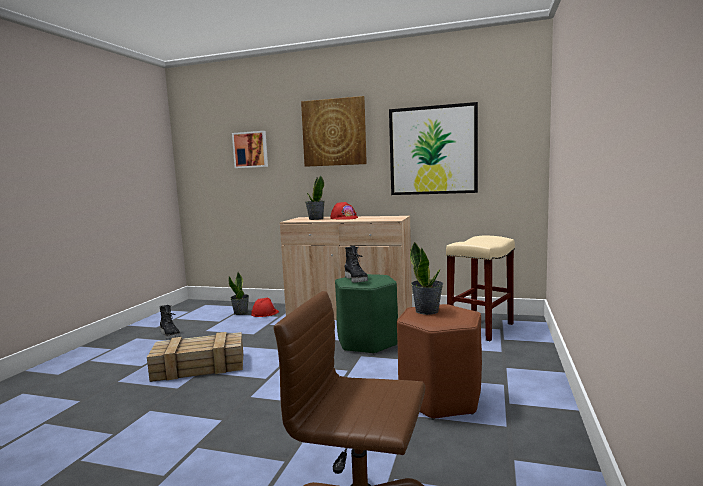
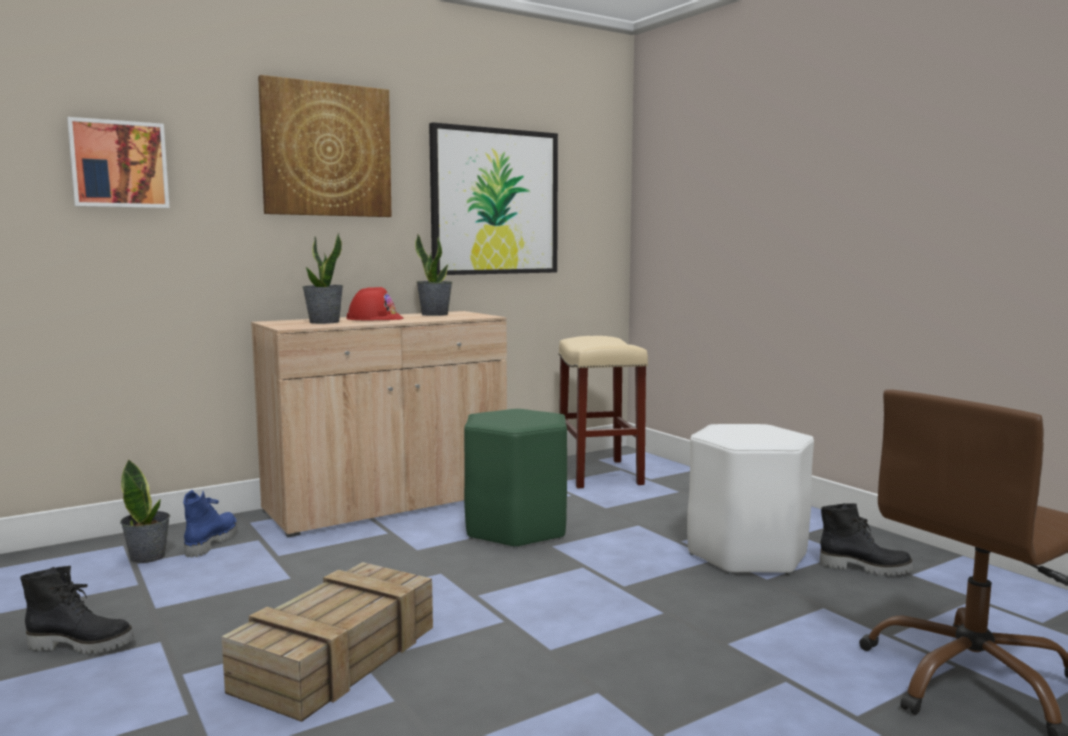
camera: 50 degrees left, 0 degrees up
red hard hat [251,298,279,317] -> blue boot [183,490,237,558]
black boot [345,246,368,283] -> black boot moved to [820,503,914,576]
brown stool [397,304,482,420] -> white stool [687,424,814,575]
potted plant [410,242,443,315] -> potted plant moved to [415,234,453,316]

